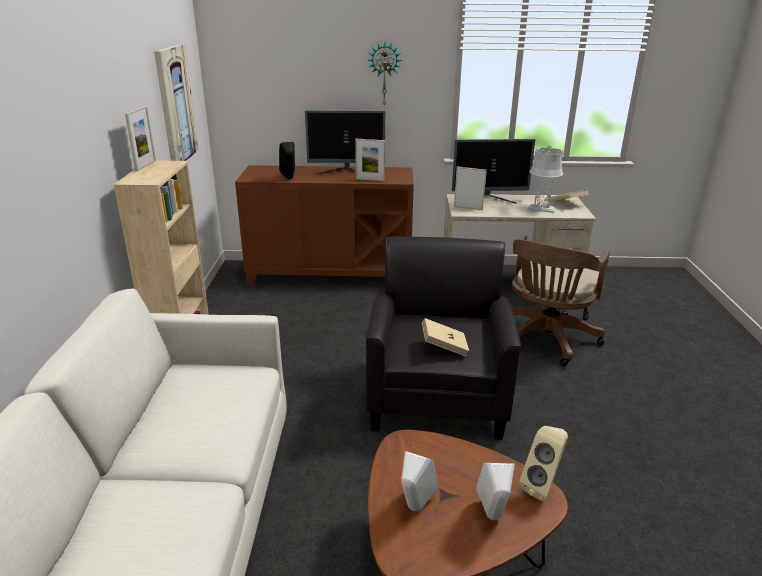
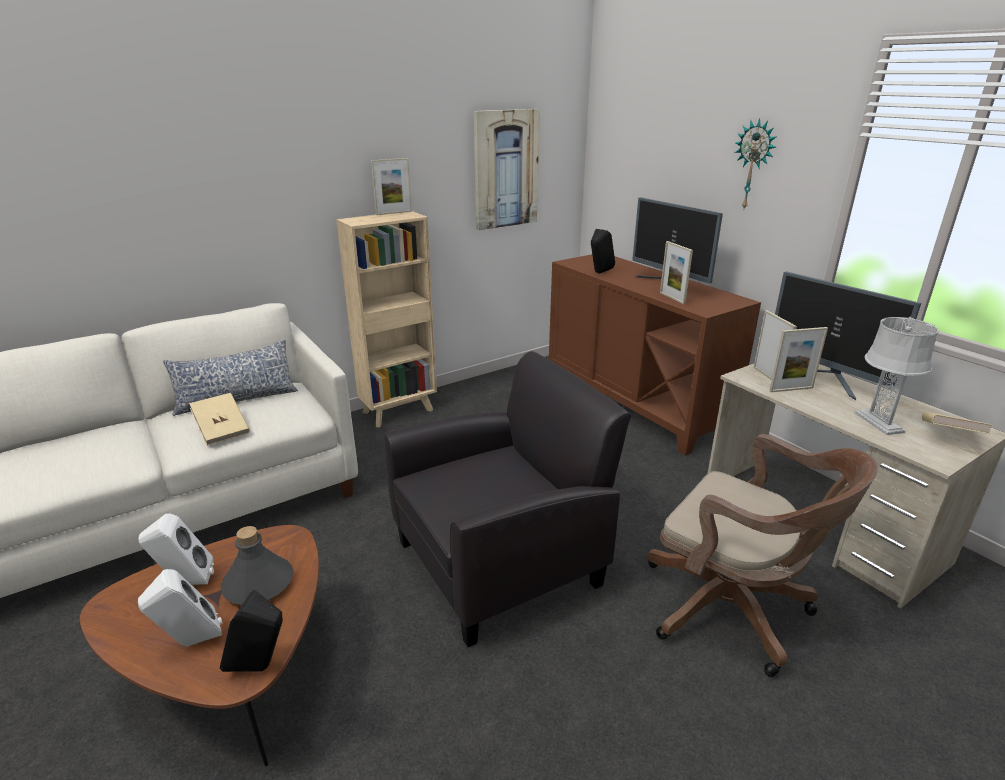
camera: 55 degrees right, 0 degrees up
beige book [422,318,469,356] -> beige book moved to [189,393,250,446]
brown office chair [510,234,610,366] -> brown office chair turned 135 degrees counterclockwise [646,434,877,677]
beige speaker [519,426,568,501] -> black speaker [220,590,283,672]
none -> pillow [163,340,298,416]
none -> grey bottle [221,526,293,605]
none -> picture frame [769,327,828,392]

